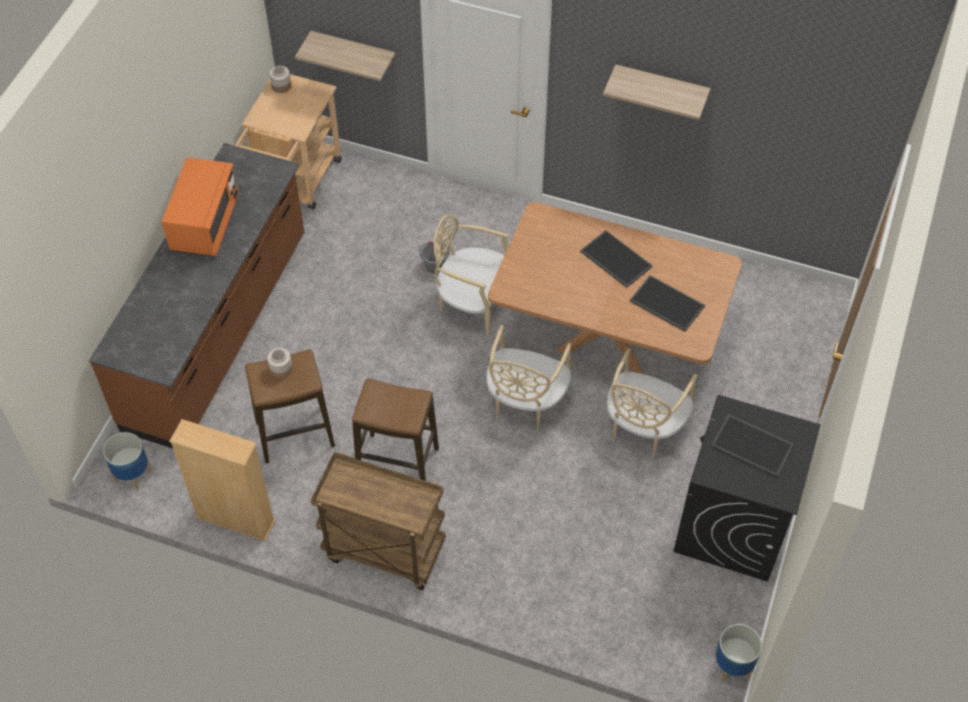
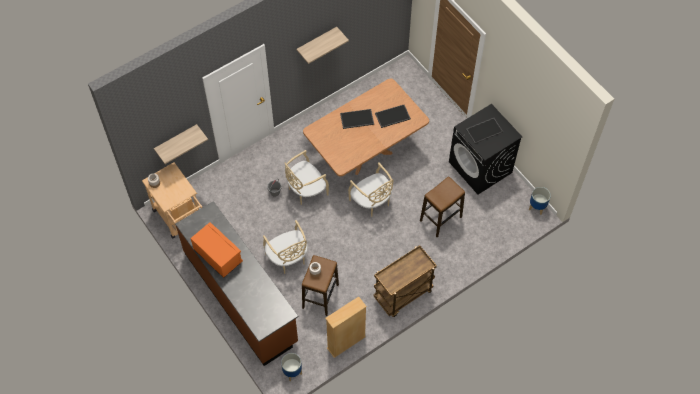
camera: 55 degrees left, 5 degrees up
stool [352,379,439,481] -> stool moved to [420,176,465,237]
beige chair [607,348,697,458] -> beige chair moved to [263,220,308,274]

